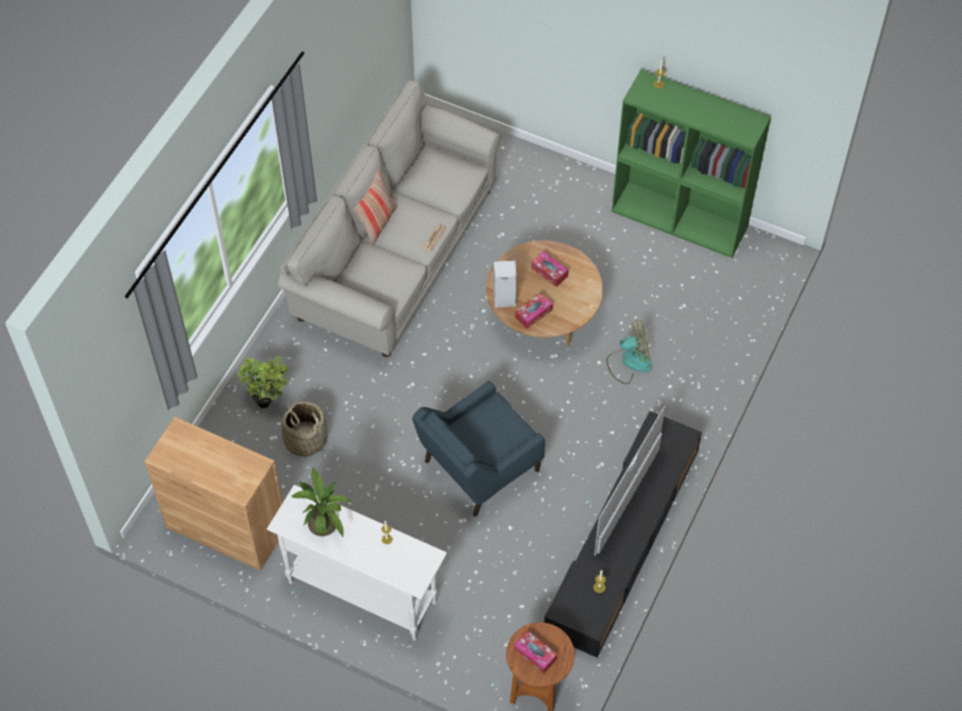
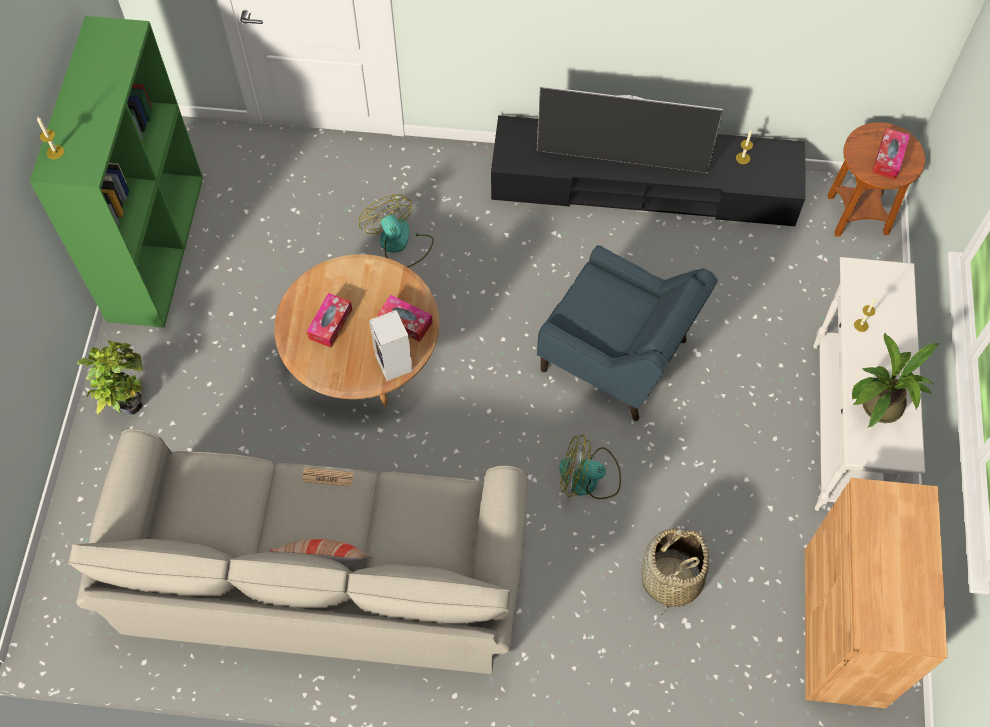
camera: 110 degrees left, 5 degrees up
potted plant [237,356,288,408] -> potted plant moved to [77,340,143,415]
none -> fan [559,435,621,499]

